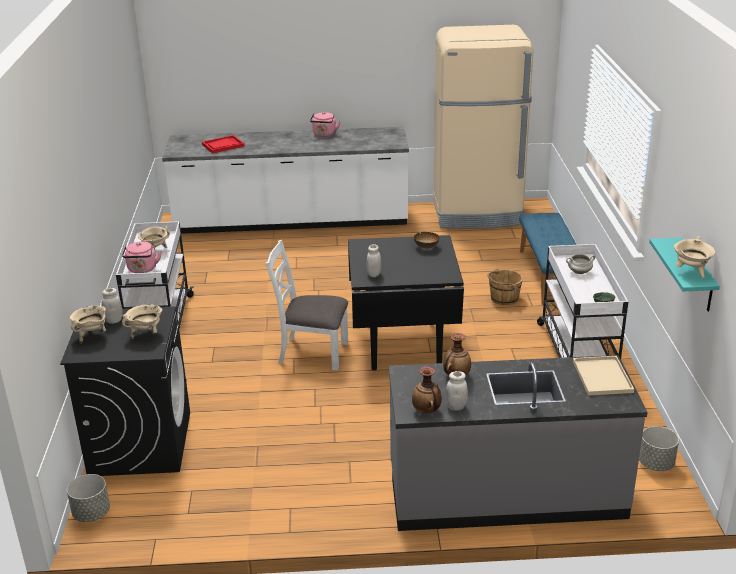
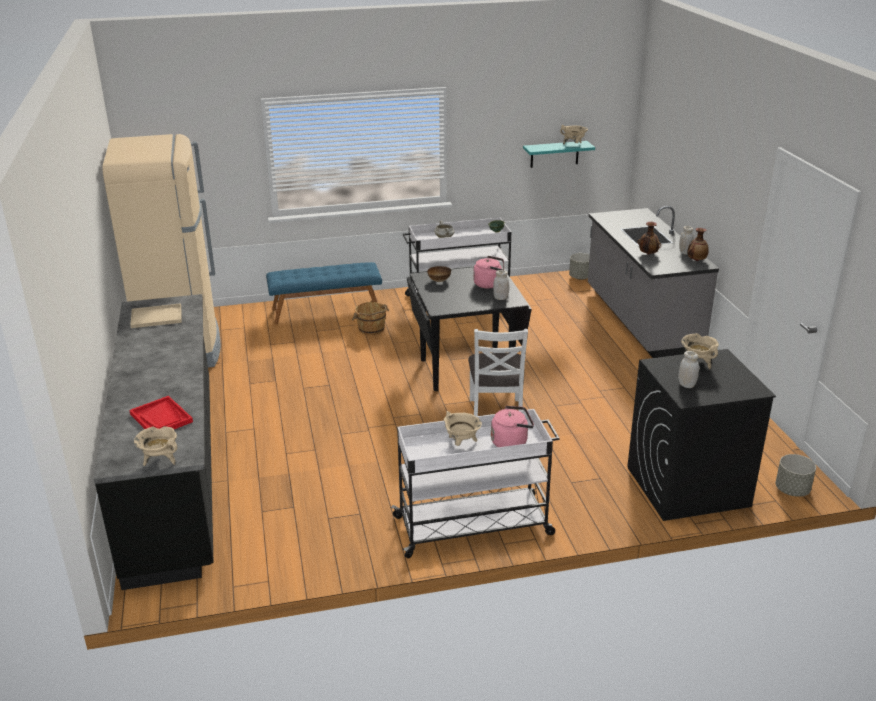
camera: 100 degrees left, 0 degrees up
beige cooking pot [70,306,106,343] -> beige cooking pot moved to [134,426,177,466]
white counter [162,127,409,234] -> black counter [94,294,214,590]
pink kettle [310,112,340,137] -> pink kettle moved to [473,256,504,288]
beige tray [573,356,634,396] -> beige tray moved to [130,303,181,328]

